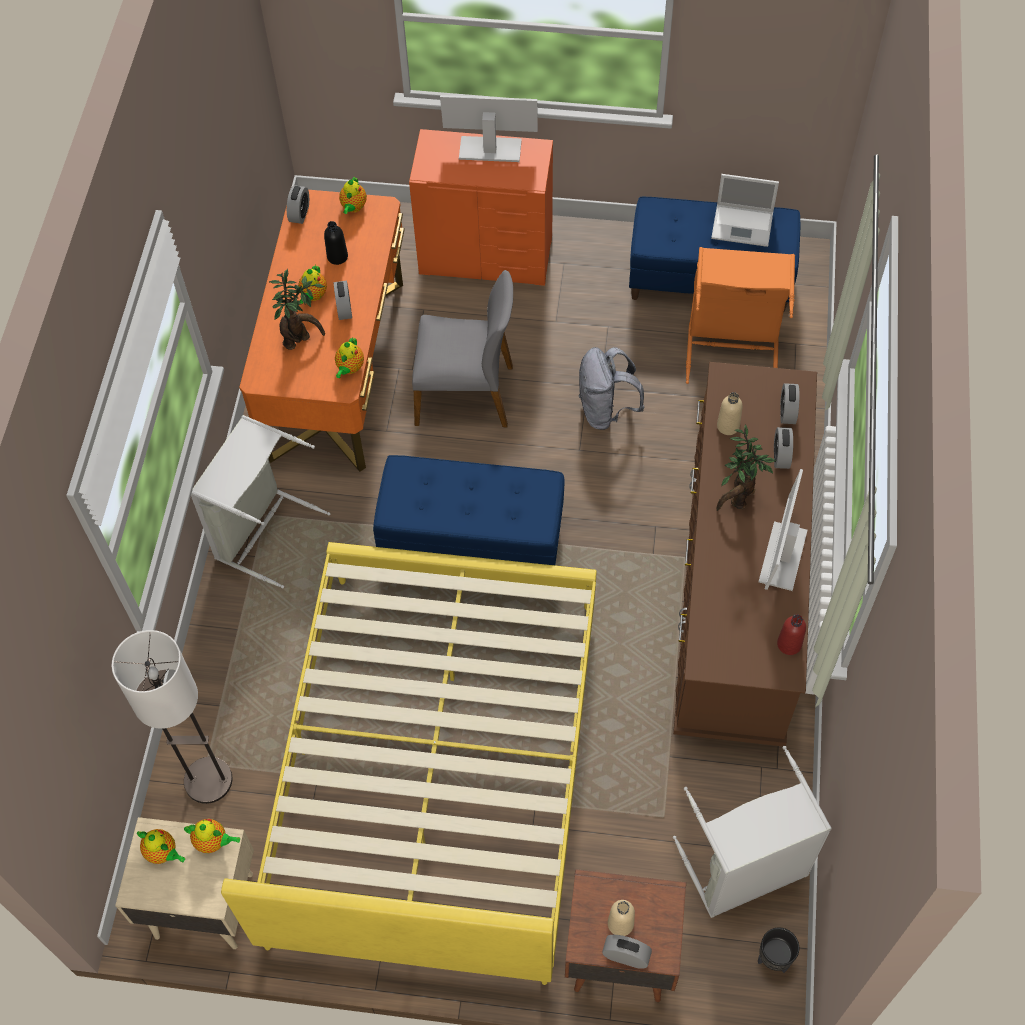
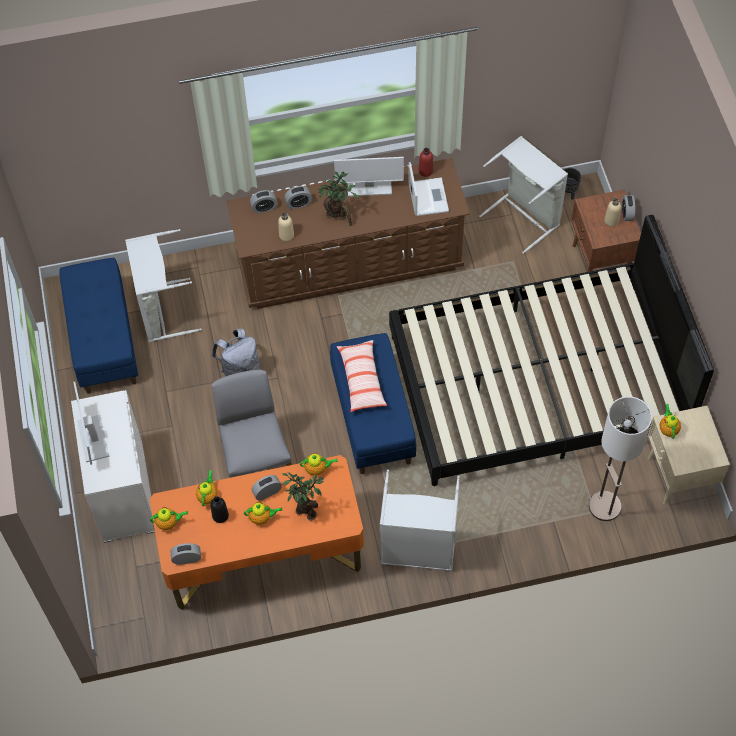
camera: 110 degrees left, 0 degrees up
teapot [137,829,185,864] -> teapot moved to [196,470,218,507]
yellow bed [221,542,597,985] -> black bed [389,215,714,486]
orange dresser [409,129,553,286] -> white dresser [71,390,155,543]
orange laundry basket [686,247,795,384] -> grey laundry basket [125,229,202,342]
laptop [711,174,779,247] -> laptop moved to [408,162,449,216]
none -> pillow [337,340,387,412]

